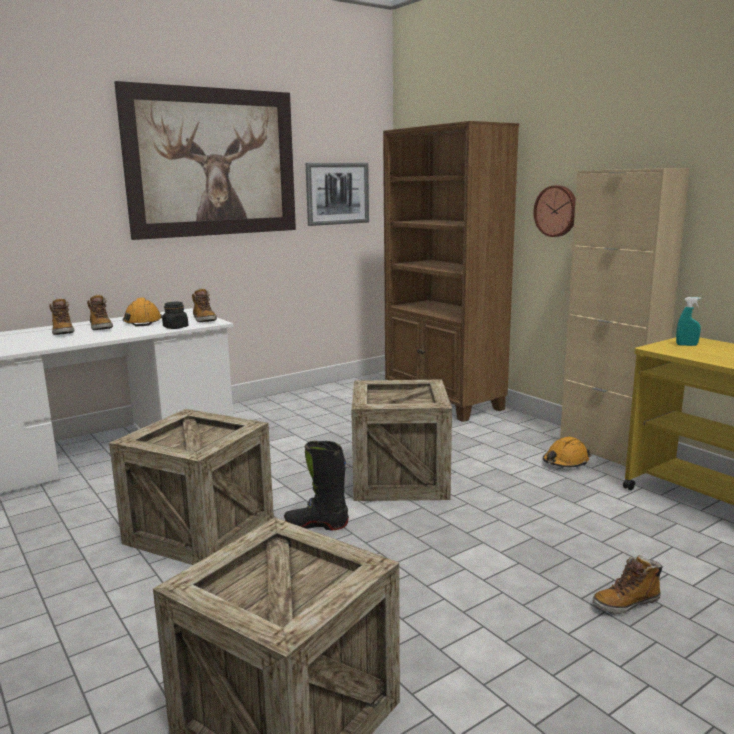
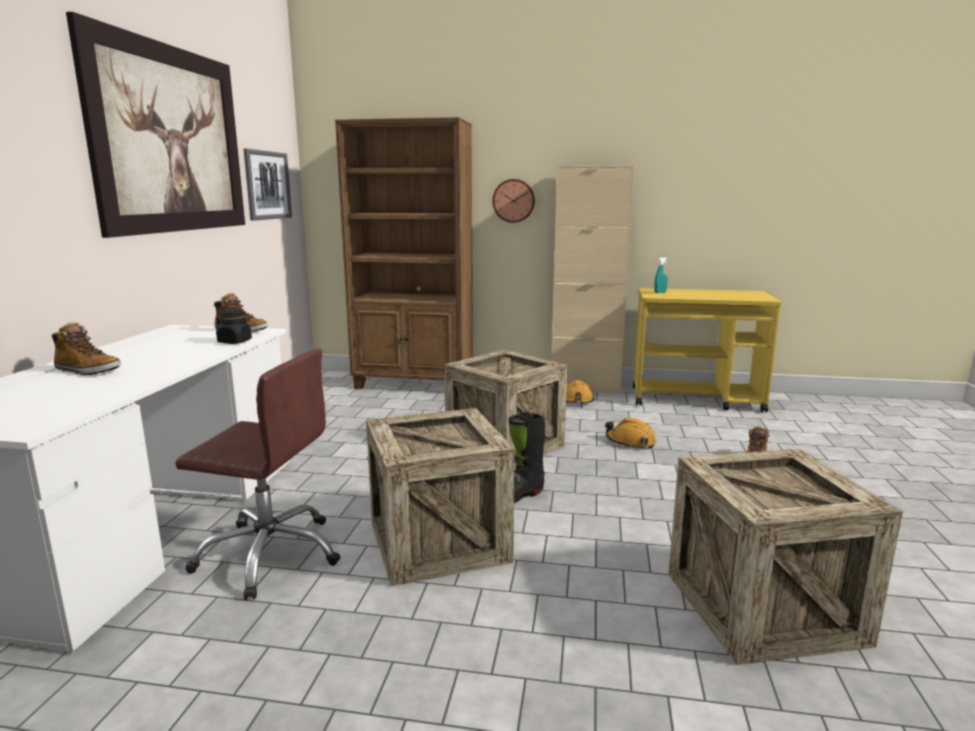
camera: 45 degrees left, 0 degrees up
boot [87,295,113,330] -> none
orange hard hat [122,297,162,326] -> orange hard hat moved to [605,418,656,449]
none -> brown office chair [175,348,340,600]

